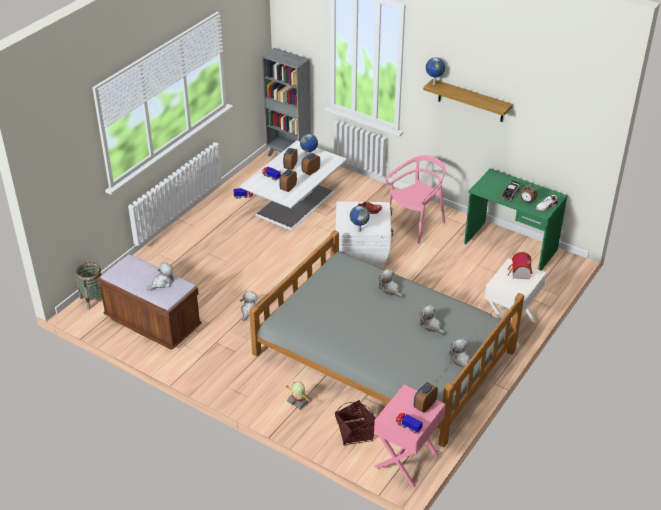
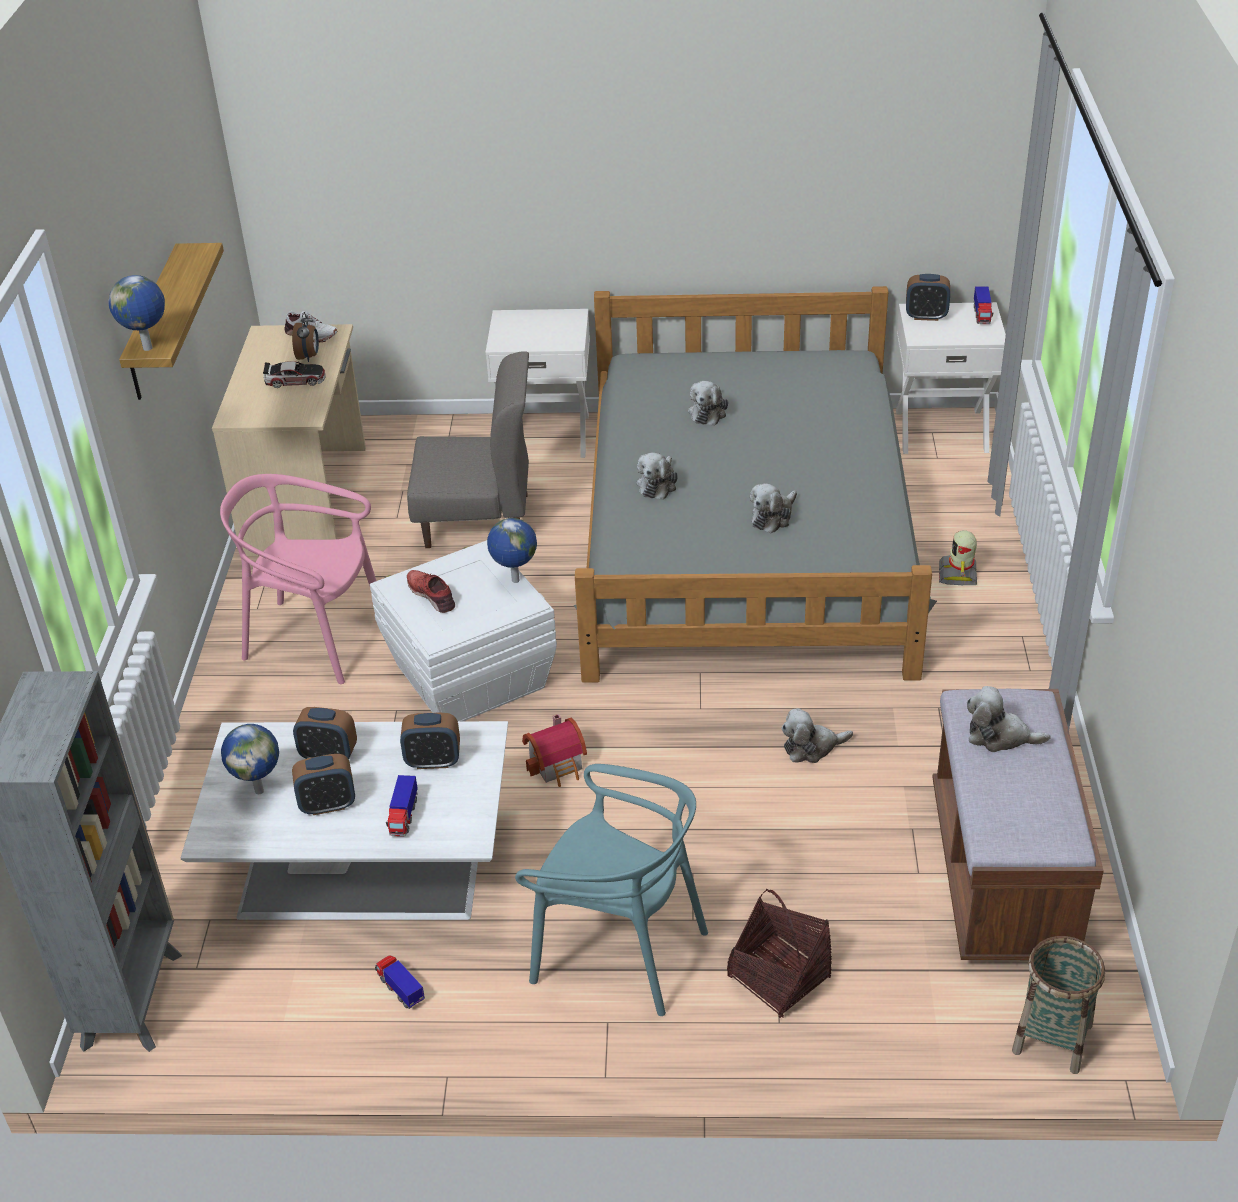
camera: 120 degrees left, 0 degrees up
basket [335,400,376,446] -> basket moved to [727,889,832,1018]
pink nightstand [374,385,446,488] -> white nightstand [896,302,1006,454]
plush toy [449,339,470,368] -> plush toy moved to [750,484,797,533]
green desk [464,169,568,271] -> beige desk [212,324,366,556]
toy house [507,252,533,279] -> toy house moved to [522,714,587,787]
none -> grey chair [407,352,529,548]
none -> turquoise chair [515,764,708,1016]

